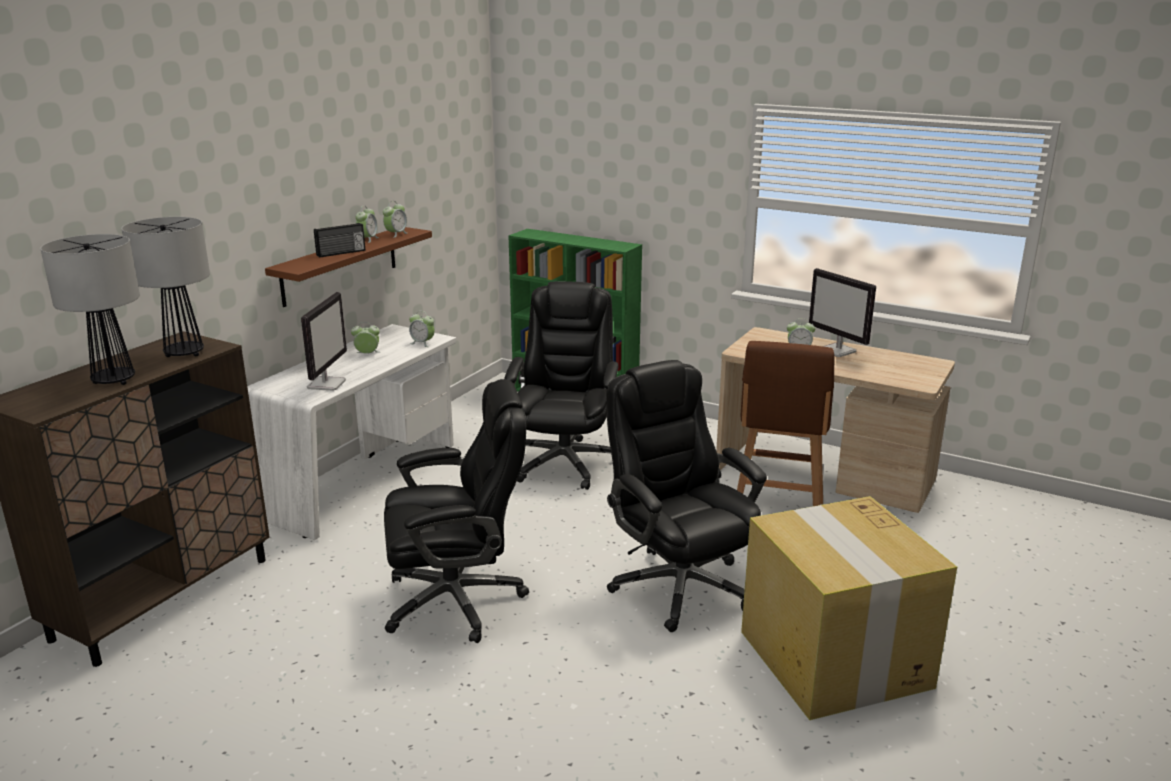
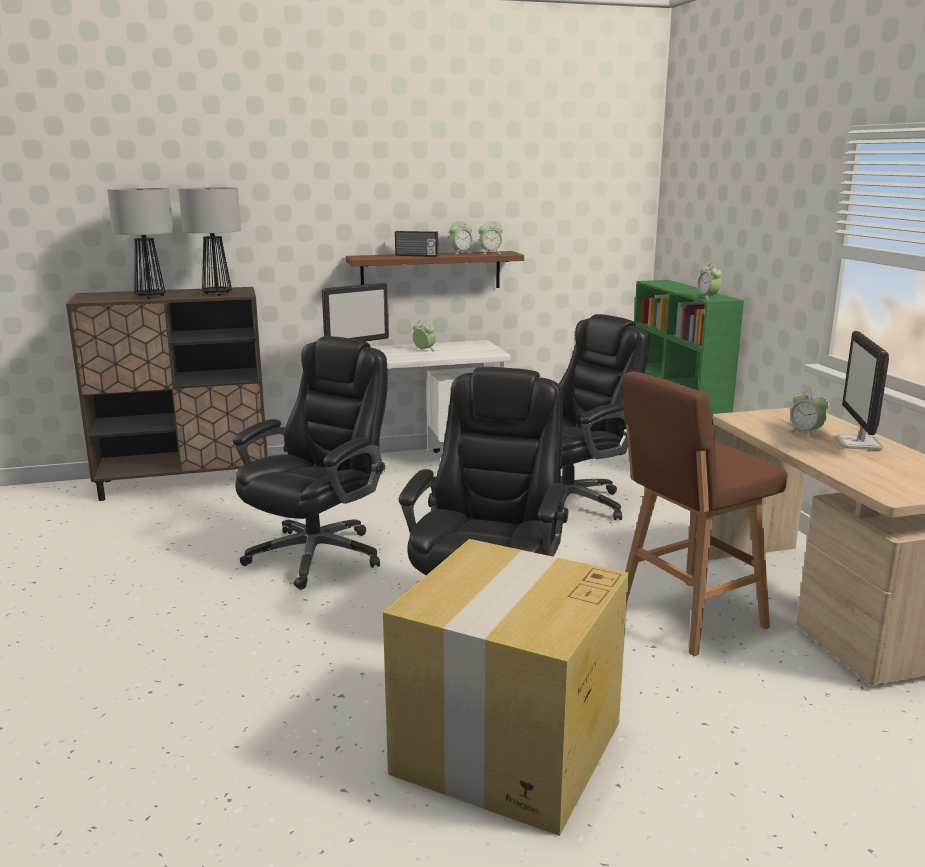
camera: 45 degrees right, 5 degrees down
black office chair [384,379,529,643] -> black office chair turned 90 degrees counterclockwise [233,336,388,590]
alarm clock [409,311,435,347] -> alarm clock moved to [696,263,722,300]

